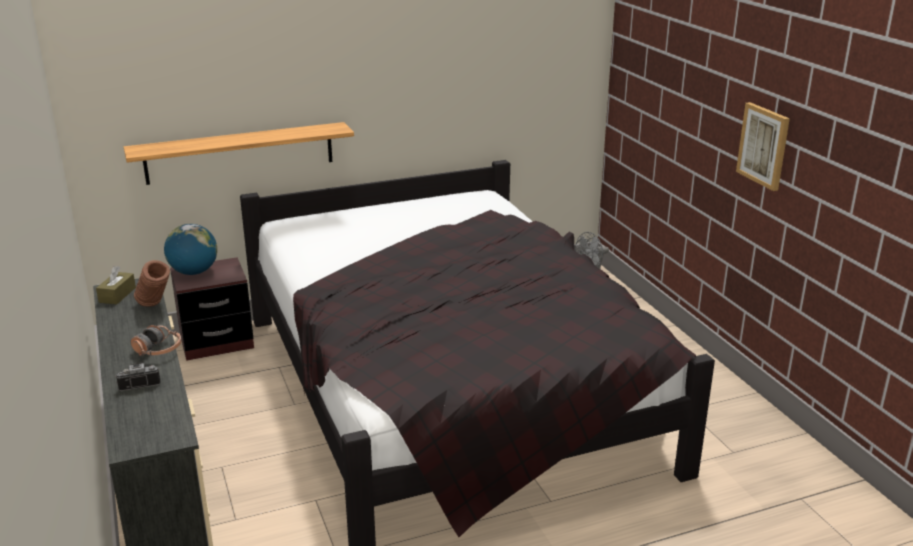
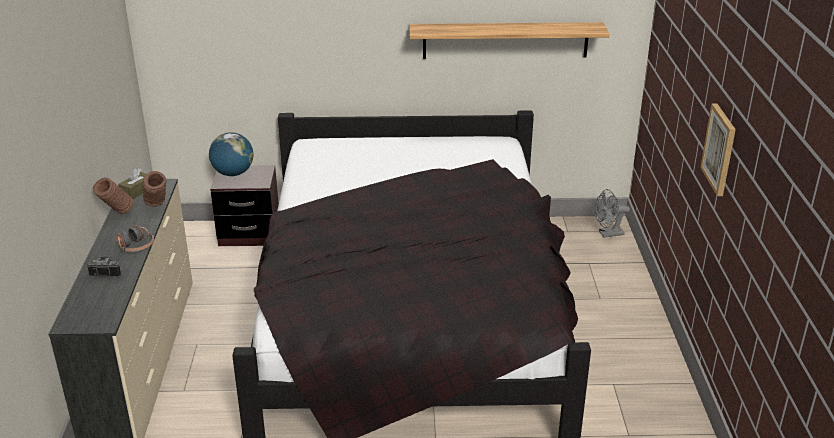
camera: 20 degrees right, 5 degrees up
shelf [124,122,354,185] -> shelf moved to [409,22,610,59]
none -> brown vase [93,178,133,214]

